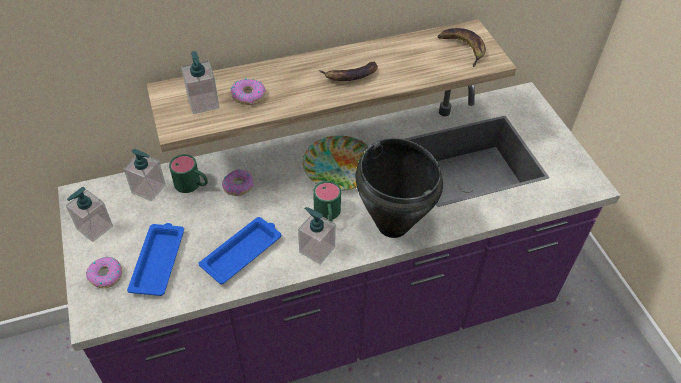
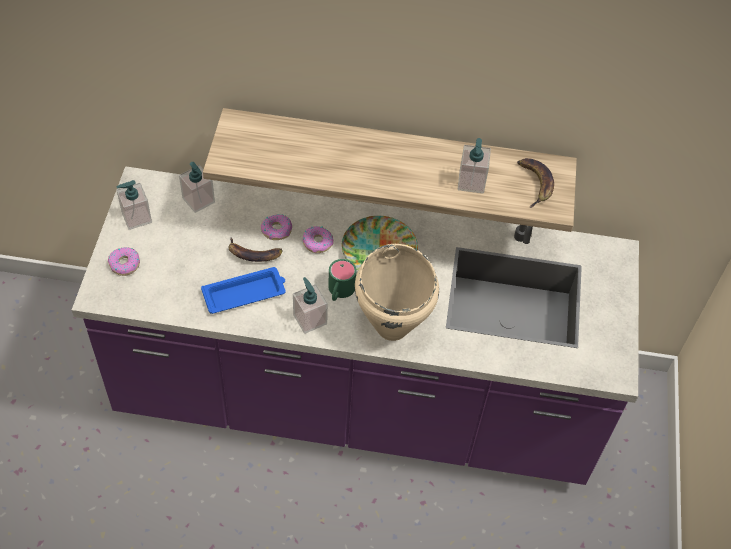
camera: 25 degrees right, 5 degrees up
blue tray [127,223,184,296] -> none
green mug [169,154,208,193] -> none
soap dispenser [181,51,220,114] -> soap dispenser moved to [457,138,491,194]
donut [231,78,266,105] -> donut moved to [302,226,334,253]
banana [319,62,378,81] -> banana moved to [228,237,283,262]
black cooking pot [355,138,443,238] -> beige cooking pot [355,244,439,341]

